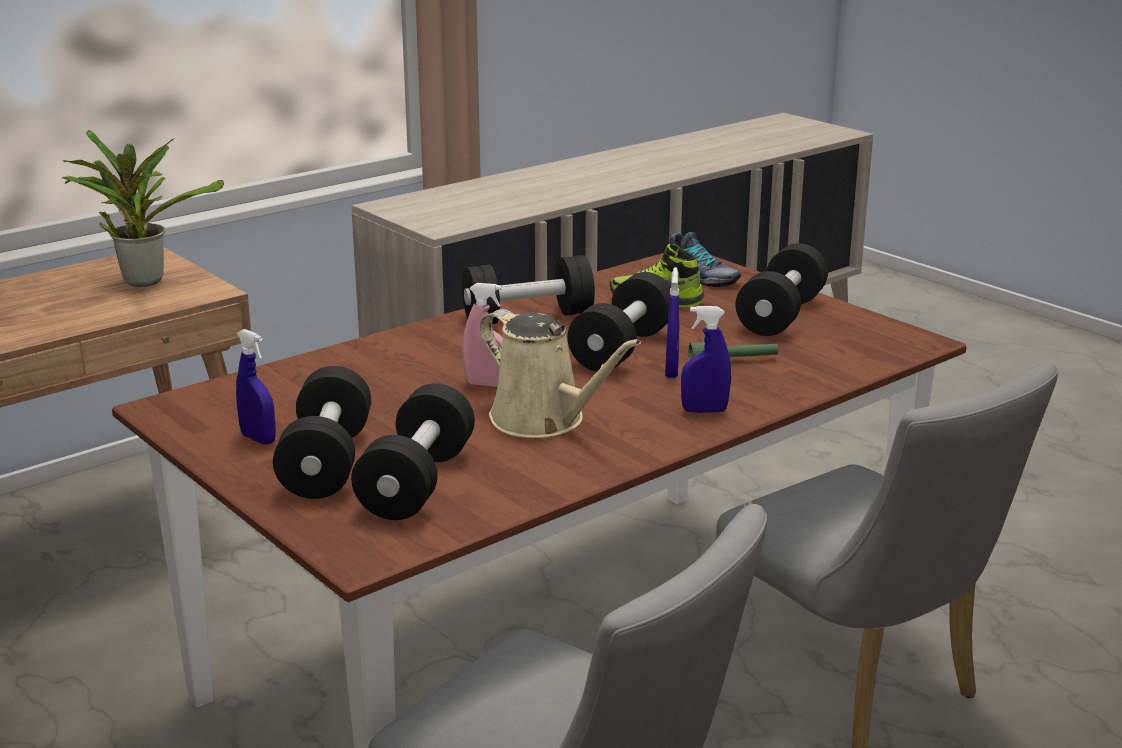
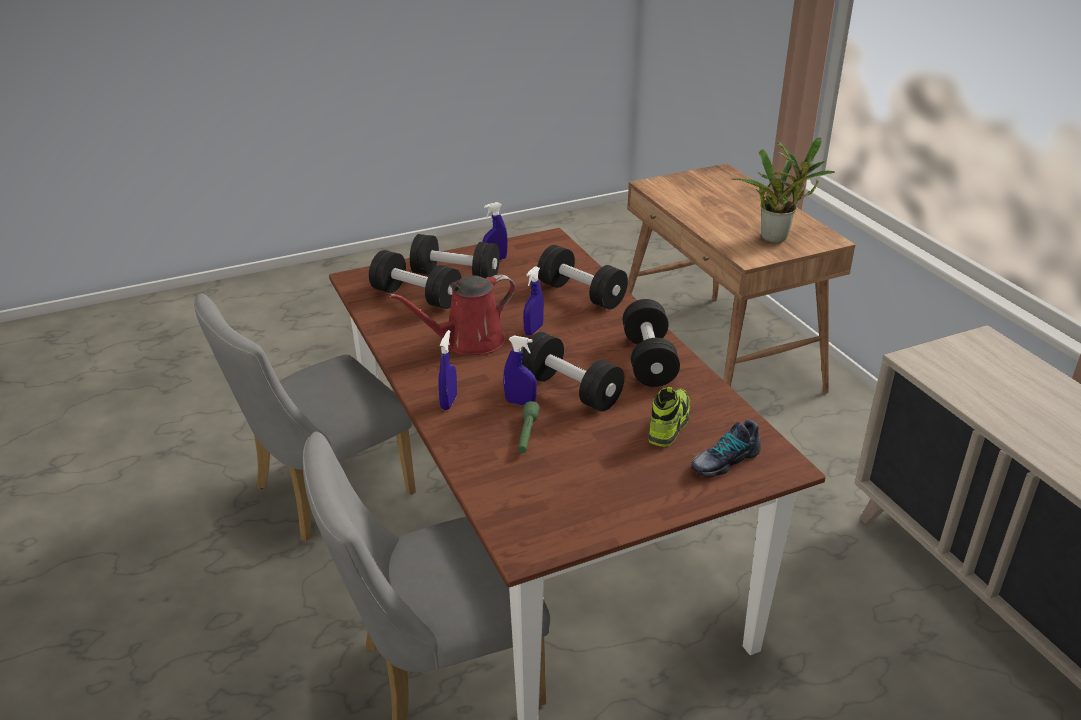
camera: 105 degrees right, 10 degrees up
pink spray bottle [463,283,503,387] -> blue spray bottle [523,266,544,335]
beige watering can [480,309,641,438] -> red watering can [389,275,516,355]
black dumbbell [736,243,828,336] -> black dumbbell moved to [537,245,628,310]

